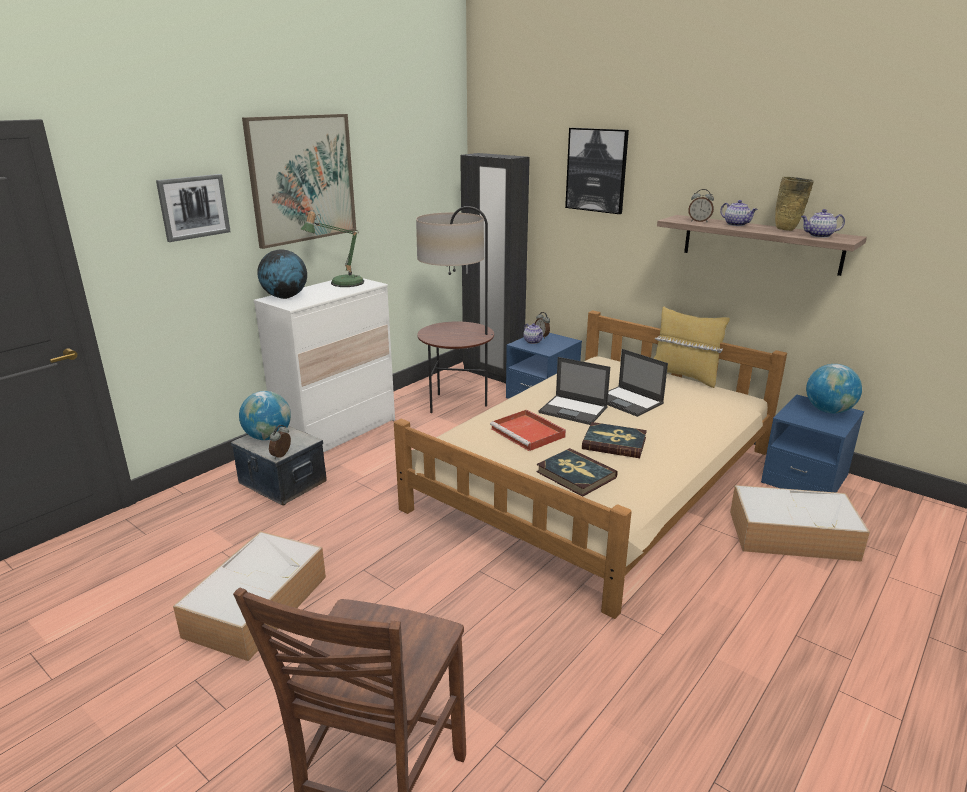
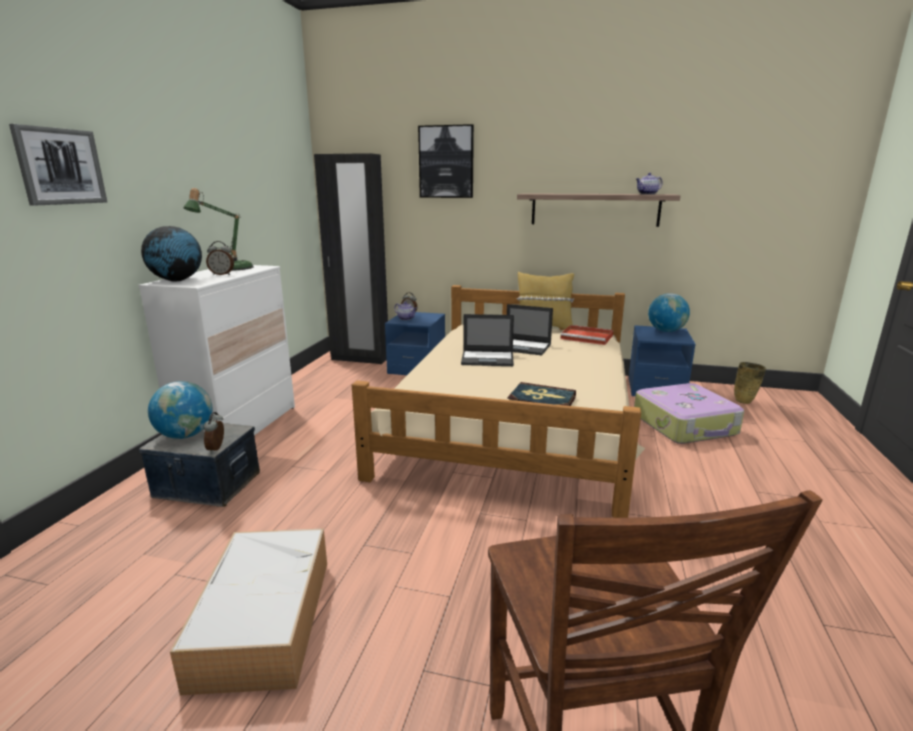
camera: 25 degrees left, 5 degrees down
picture [242,114,356,249] -> none
floor lamp [416,206,494,413] -> none
red tray [490,410,566,451] -> red tray moved to [560,325,613,345]
book [582,422,647,458] -> none
alarm clock [688,189,714,222] -> alarm clock moved to [206,241,234,275]
teapot [720,200,757,226] -> none
storage box [730,485,870,562] -> suitcase [634,383,744,444]
beige vase [775,177,814,231] -> beige vase moved to [734,362,766,404]

